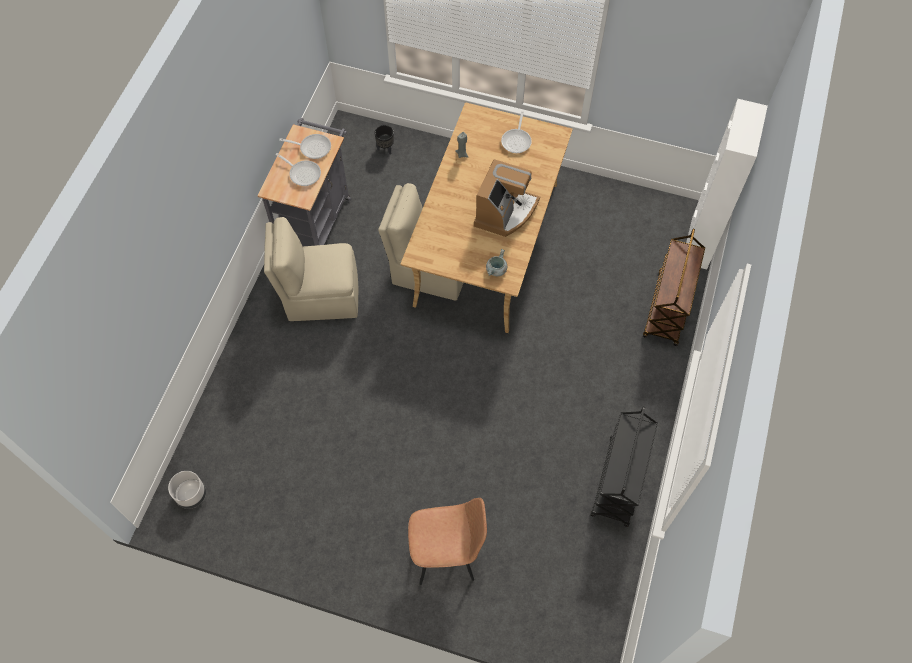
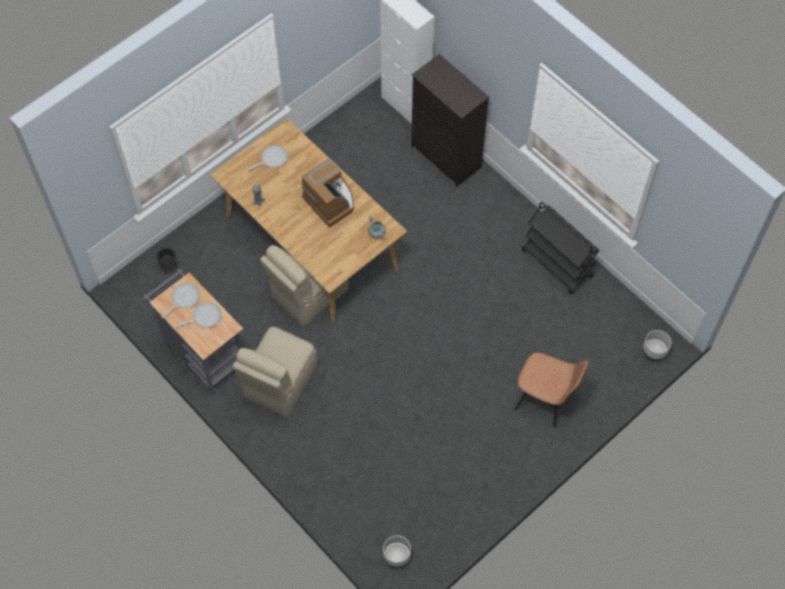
camera: 60 degrees left, 0 degrees up
brown chair [408,498,487,585] -> brown chair turned 90 degrees clockwise [515,353,588,428]
frying pan [501,111,532,153] -> frying pan turned 75 degrees counterclockwise [247,145,288,170]
brown cart [643,229,705,346] -> black dresser [411,54,489,187]
none -> grey planter [642,330,671,362]

